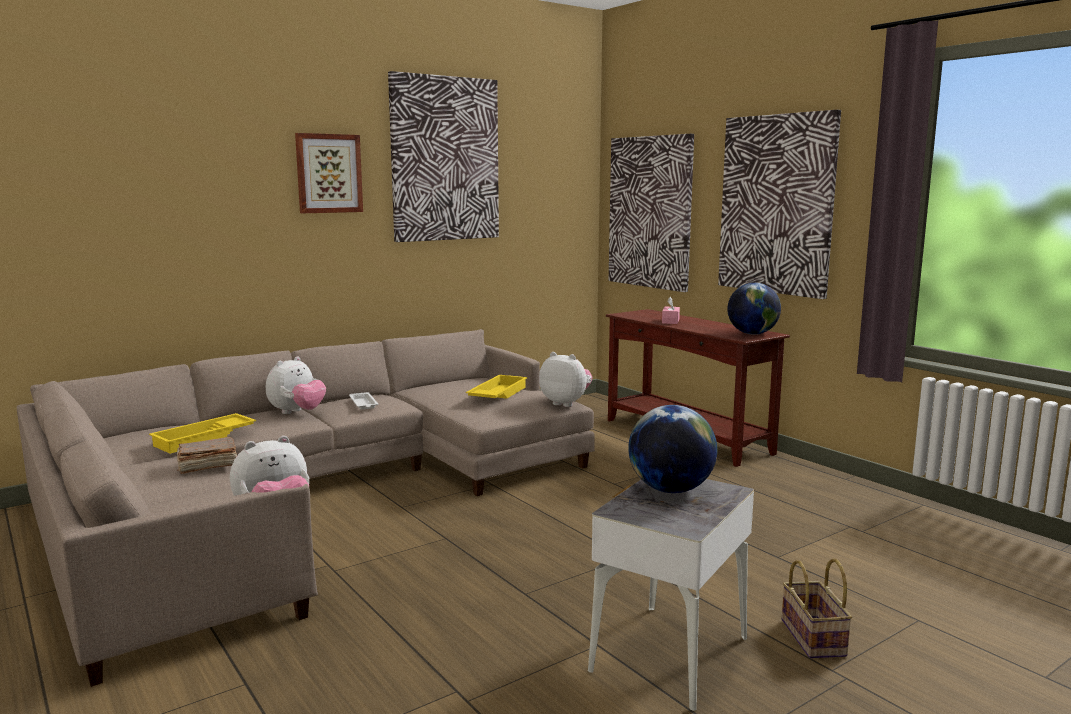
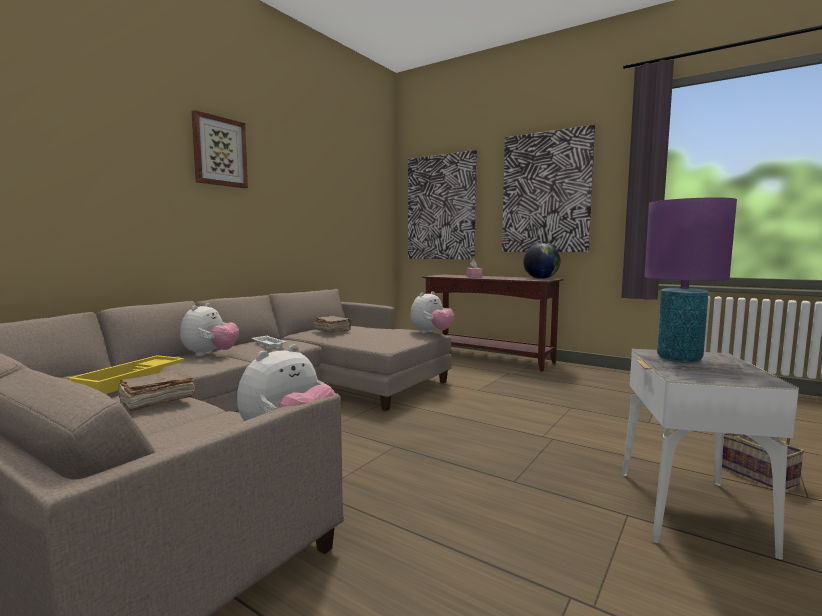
camera: 20 degrees left, 5 degrees down
picture [388,71,499,242] -> none
yellow tray [466,375,527,399] -> none
plush toy [539,352,592,407] -> plush toy turned 120 degrees clockwise [410,291,454,334]
globe [628,405,718,493] -> purple table lamp [645,197,737,363]
none -> brown book [313,316,352,333]

